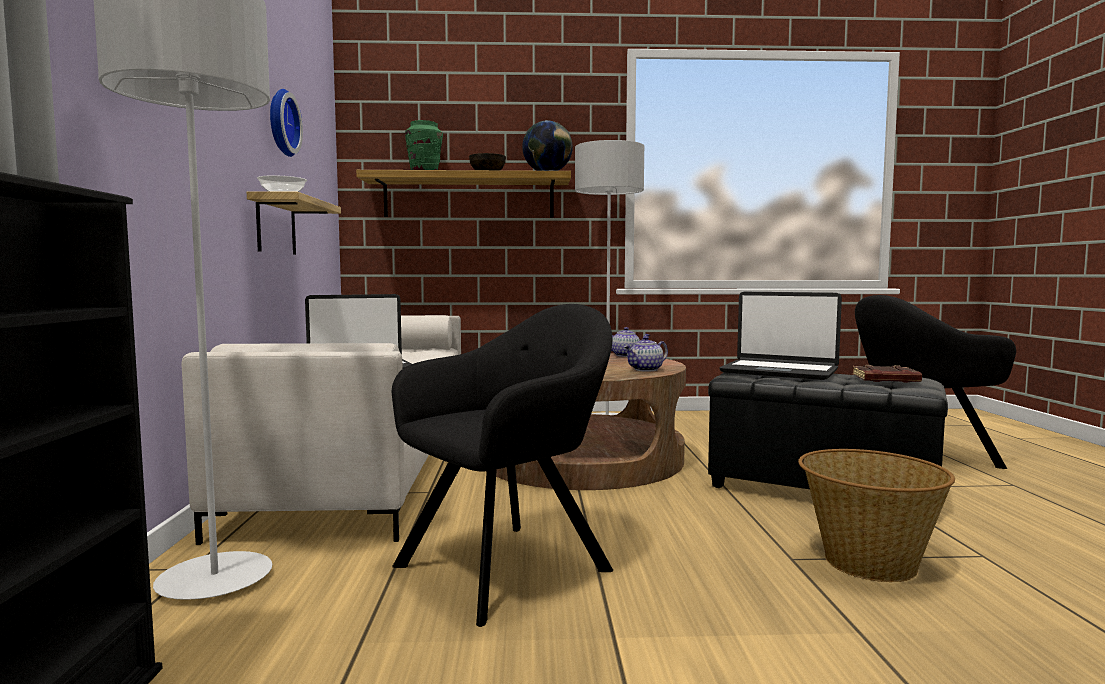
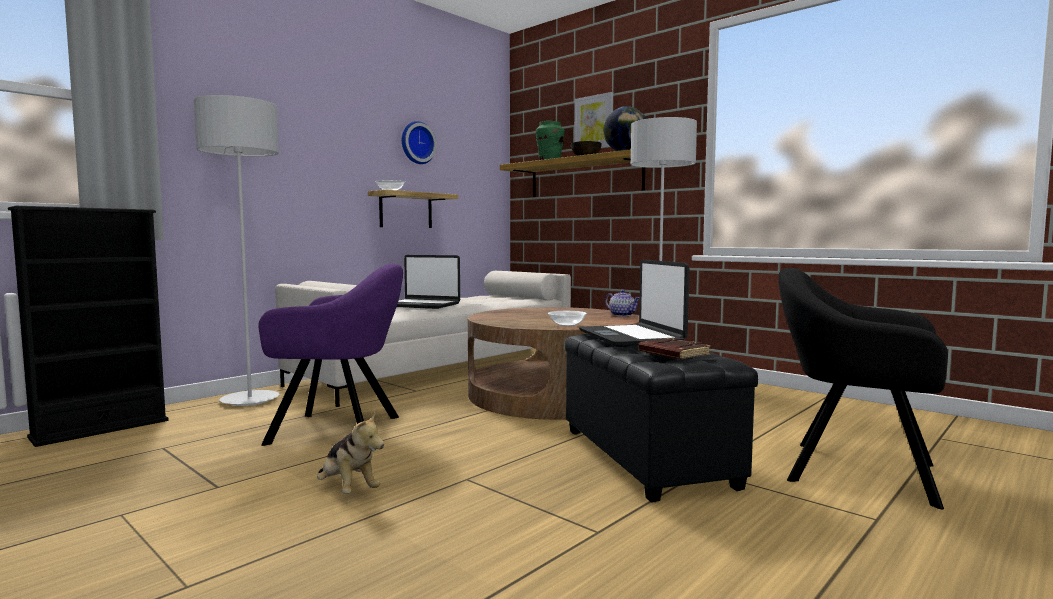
camera: 45 degrees right, 0 degrees up
black armchair [392,304,613,627] -> purple armchair [258,264,403,446]
teapot [624,336,668,372] -> bowl [548,311,587,326]
basket [798,449,955,582] -> none
none -> plush toy [317,412,384,494]
none -> picture [574,92,613,148]

